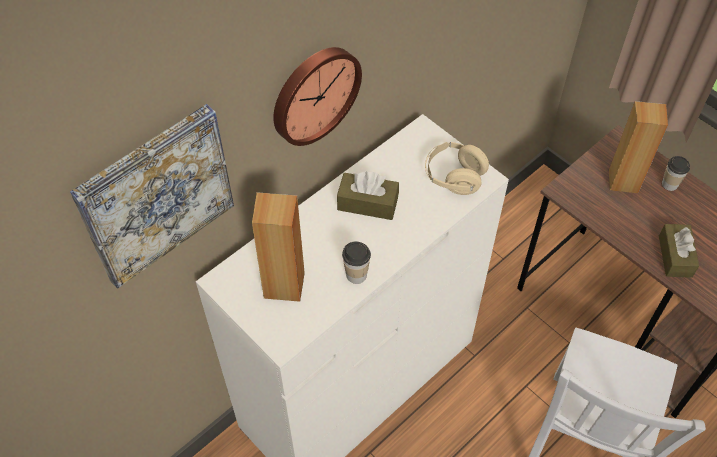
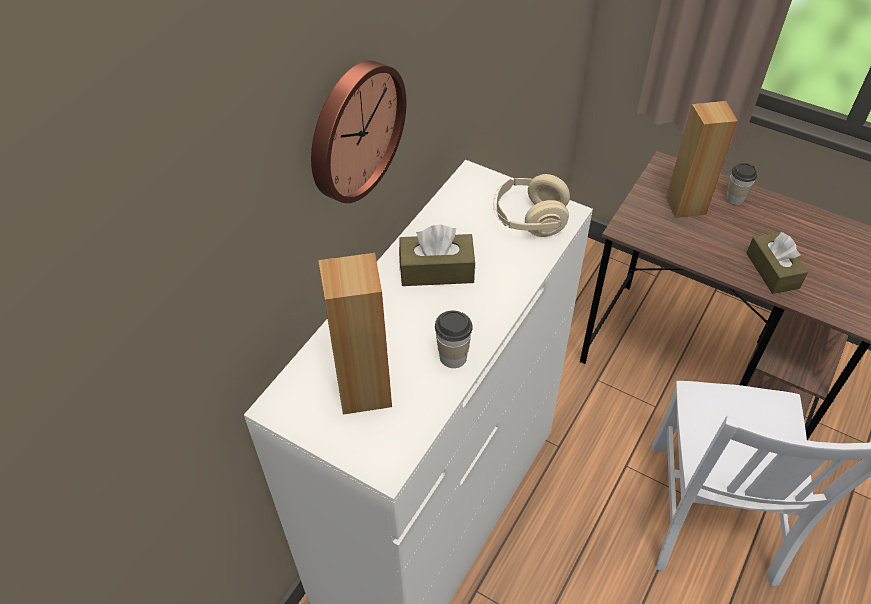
camera: 15 degrees left, 5 degrees down
picture [70,104,234,289] -> none

